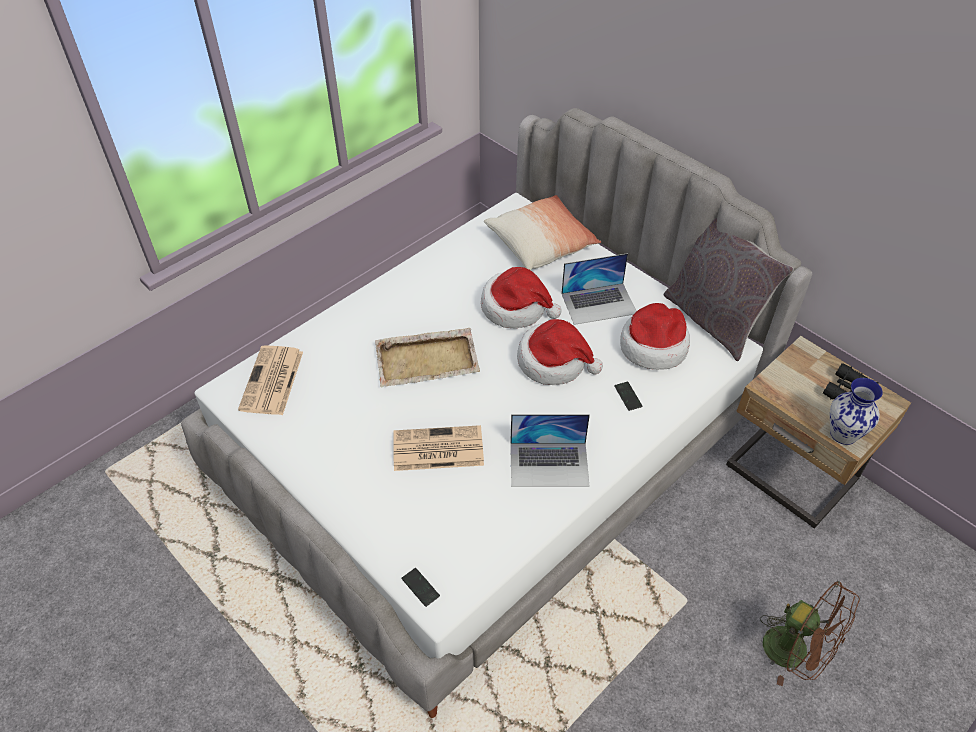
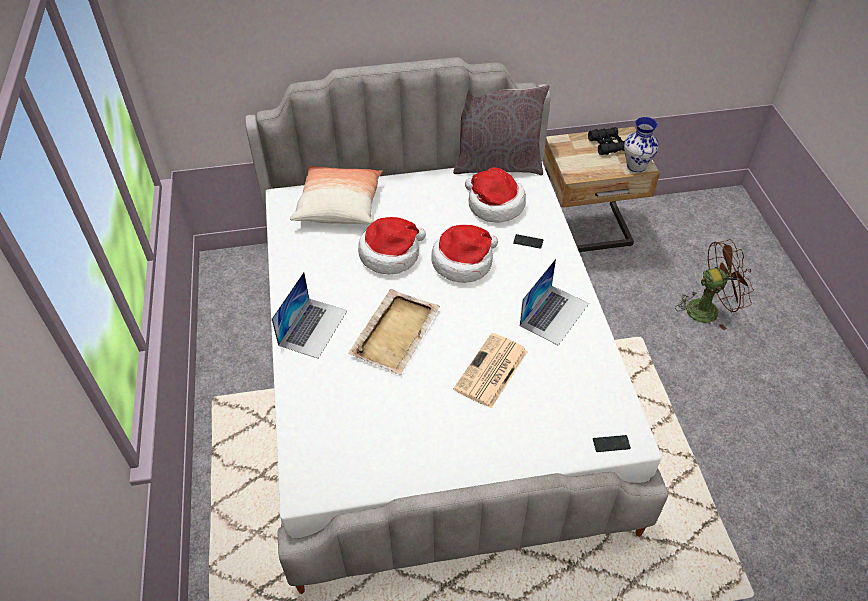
camera: 55 degrees left, 0 degrees up
newspaper [238,345,303,415] -> none
laptop [561,253,636,325] -> laptop moved to [272,272,347,359]

